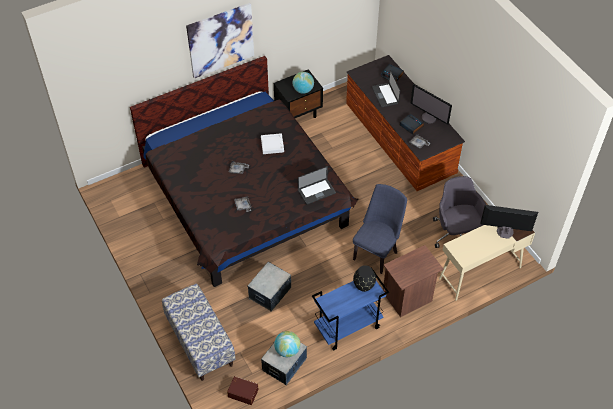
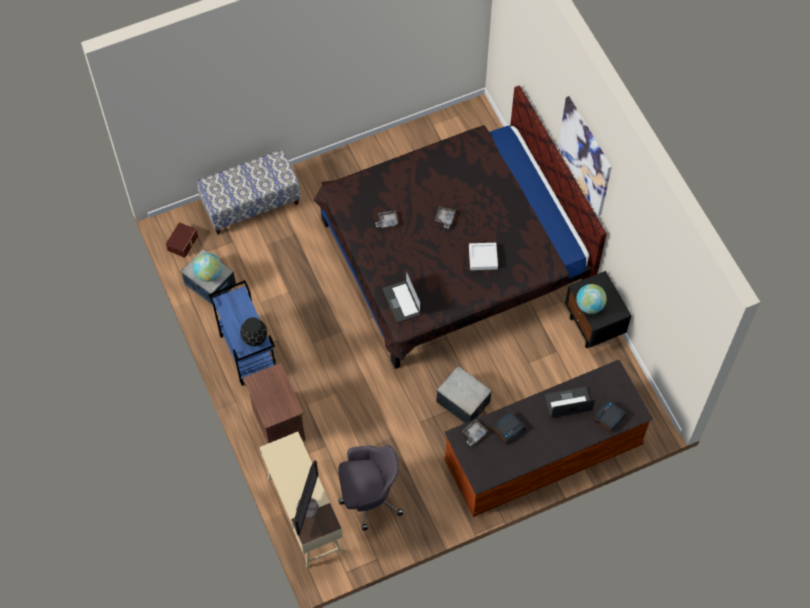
camera: 95 degrees right, 10 degrees up
storage box [247,262,291,312] -> storage box moved to [436,366,492,423]
blue chair [353,184,407,274] -> none
monitor [410,84,452,125] -> none

